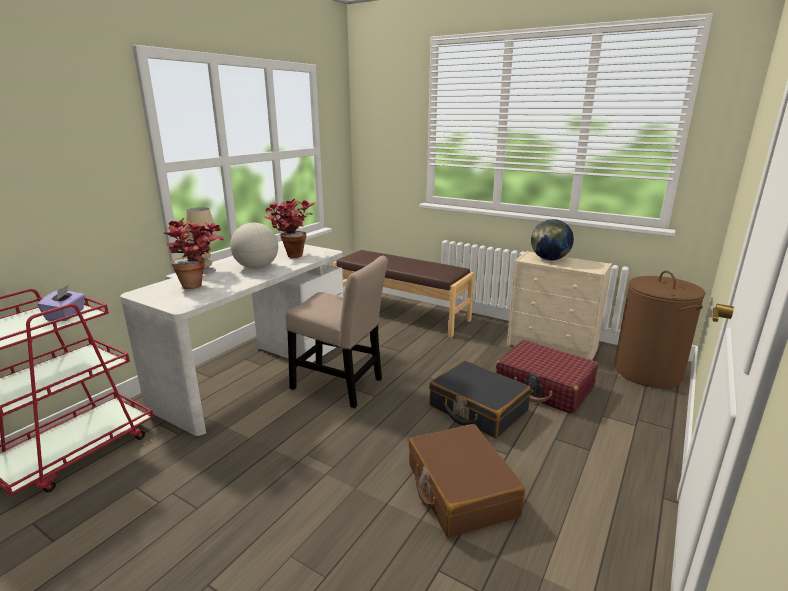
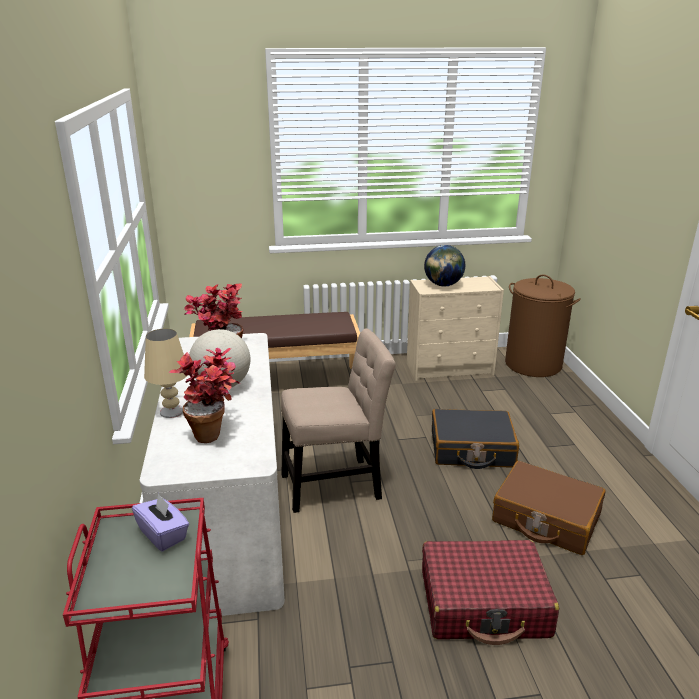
camera: 40 degrees left, 5 degrees up
red suitcase [496,340,598,414] -> red suitcase moved to [422,540,559,645]

